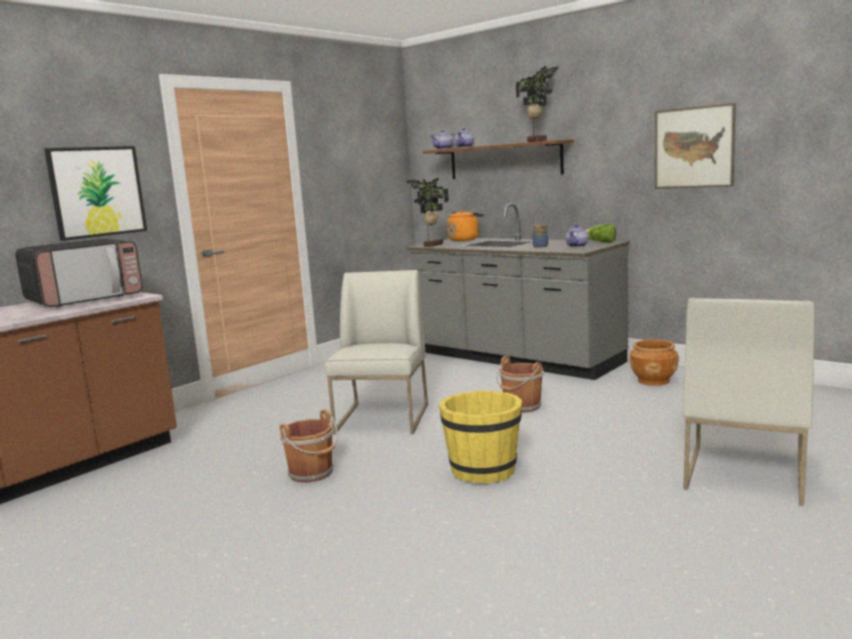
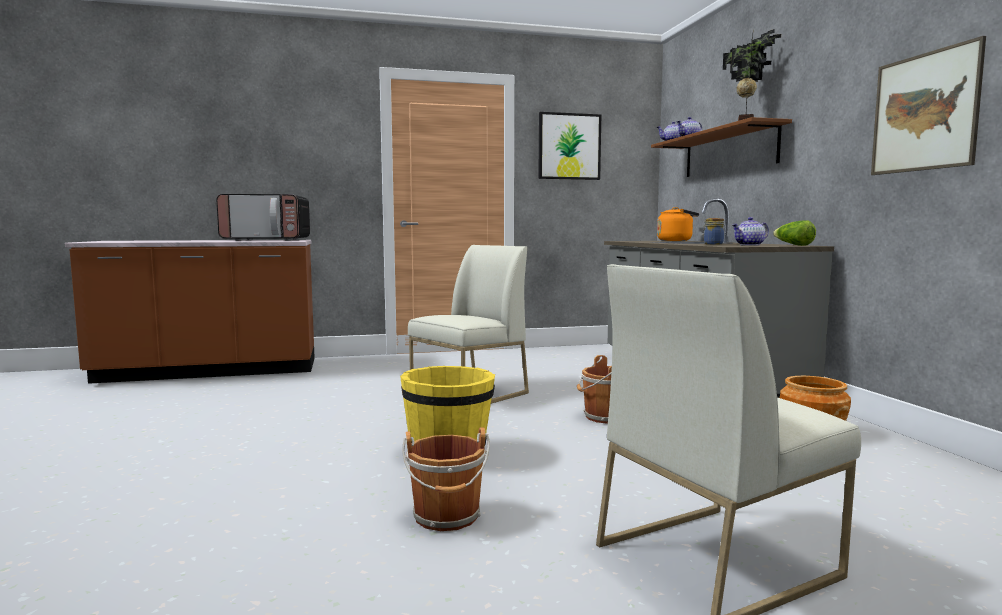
camera: 35 degrees right, 5 degrees down
picture [44,146,147,241] -> picture moved to [538,112,601,180]
brown bucket [280,409,338,483] -> brown bucket moved to [402,427,490,531]
potted plant [407,178,449,247] -> none

